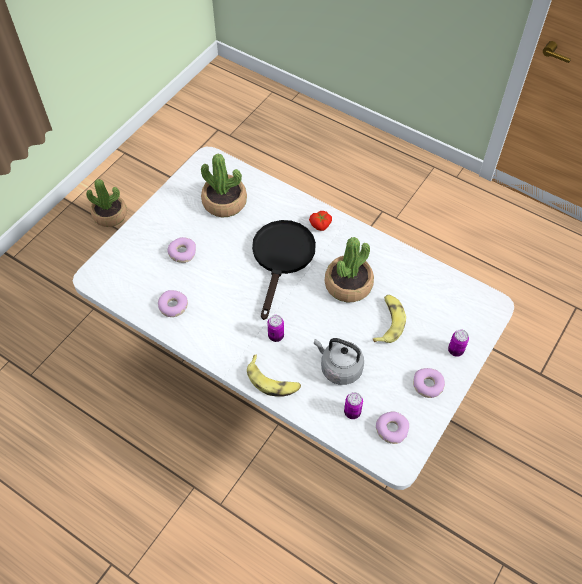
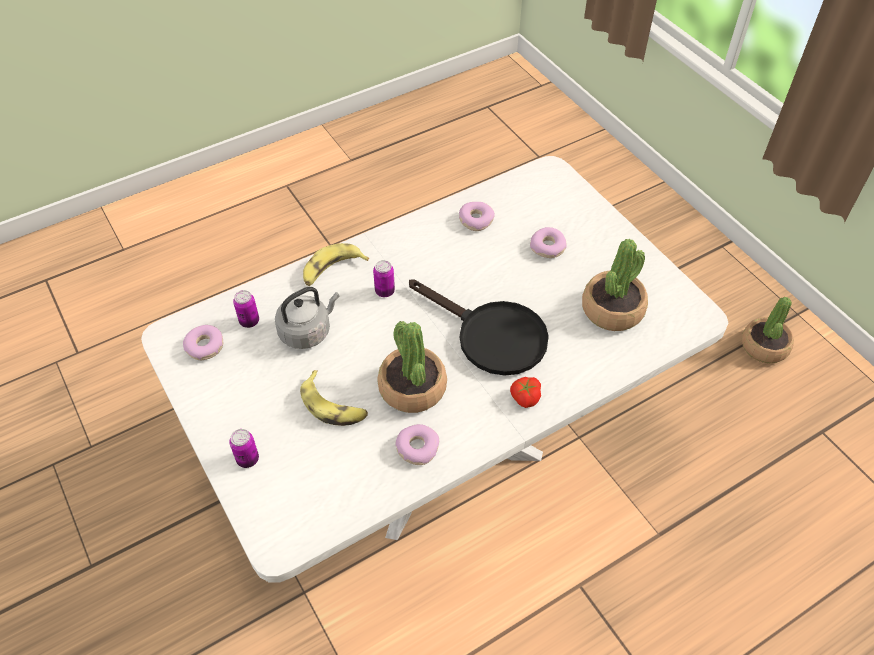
camera: 115 degrees right, 5 degrees down
donut [413,368,445,398] -> donut moved to [395,424,439,465]

